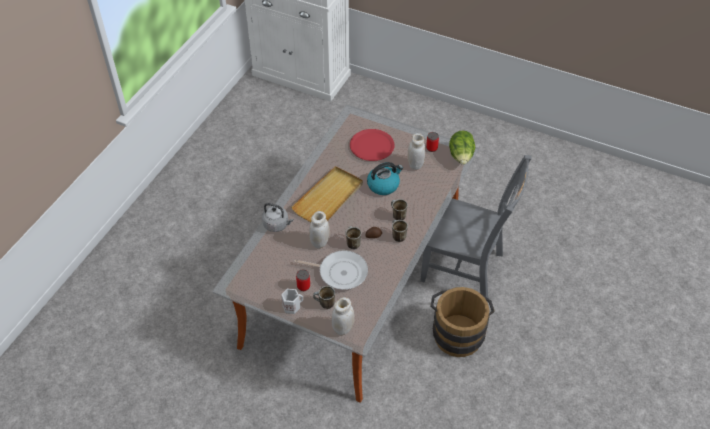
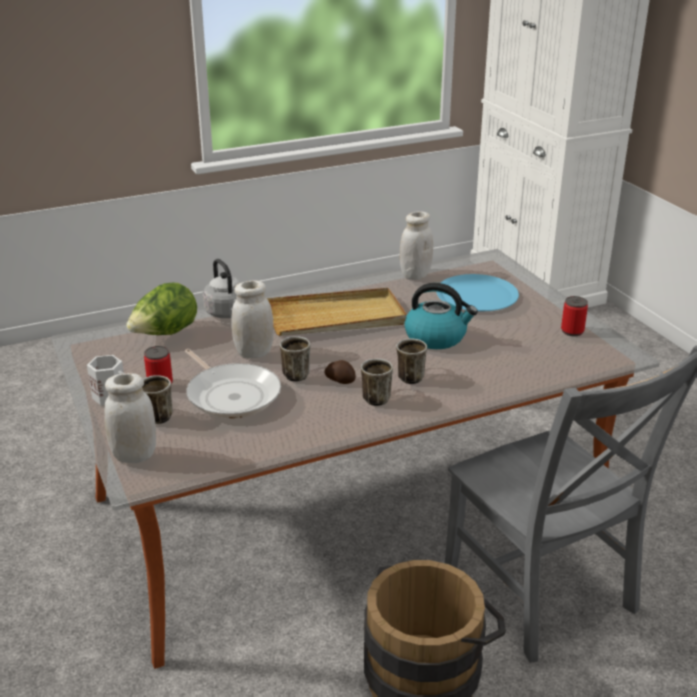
camera: 40 degrees right, 20 degrees down
red plate [350,129,395,161] -> blue plate [436,274,519,311]
white jar [408,133,425,170] -> white jar moved to [400,211,433,280]
lettuce [449,130,475,165] -> lettuce moved to [126,283,197,335]

